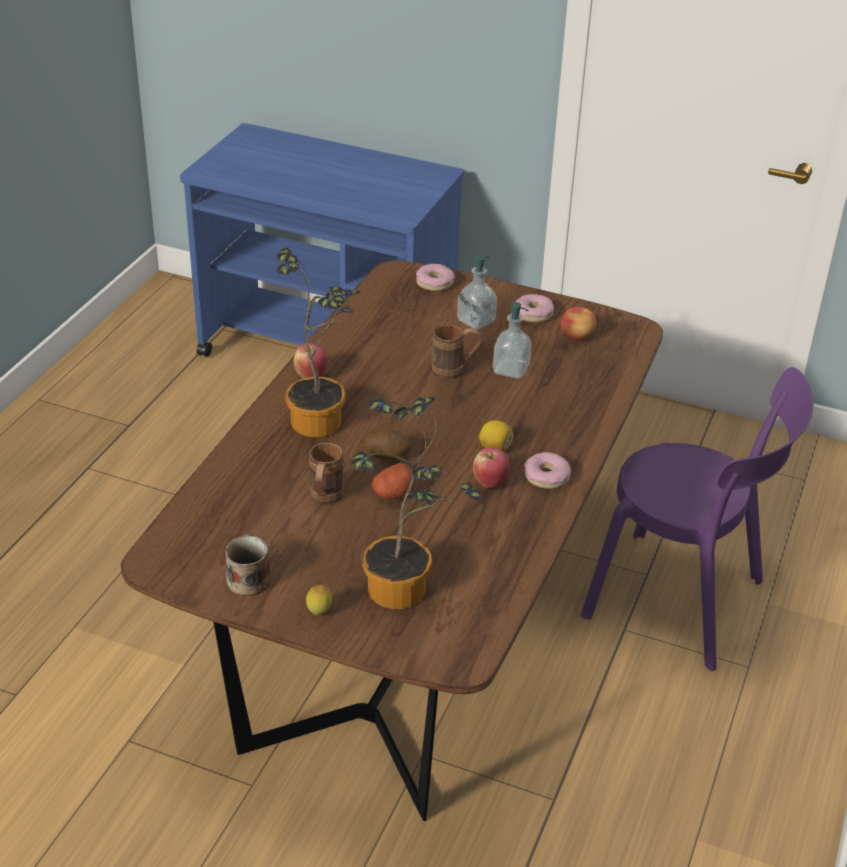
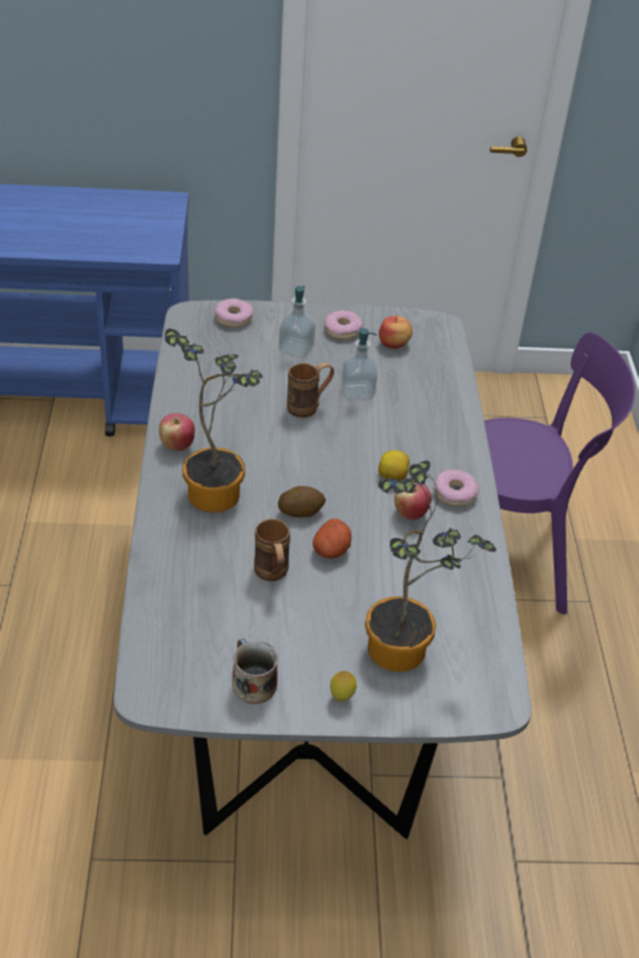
camera: 25 degrees left, 5 degrees up
brown dining table [121,260,663,821] -> grey dining table [114,300,532,839]

